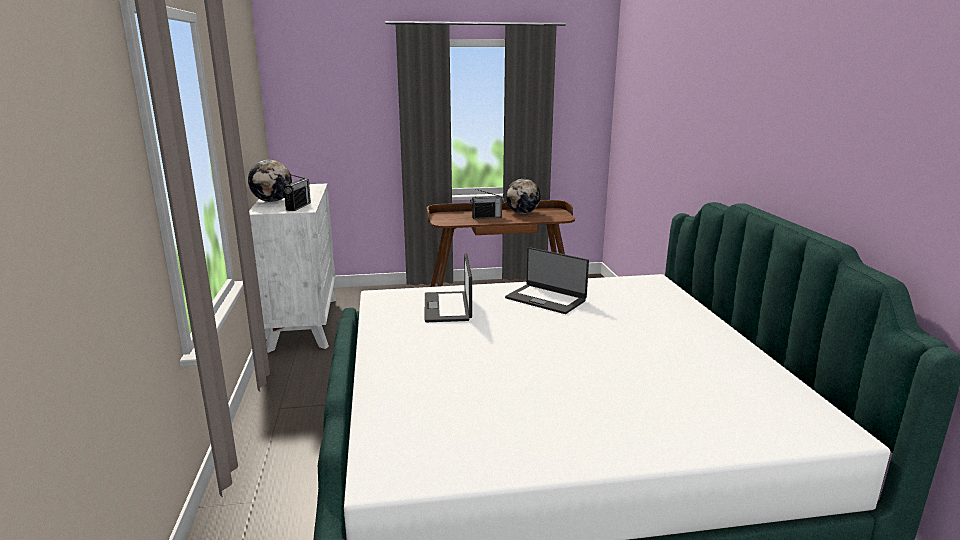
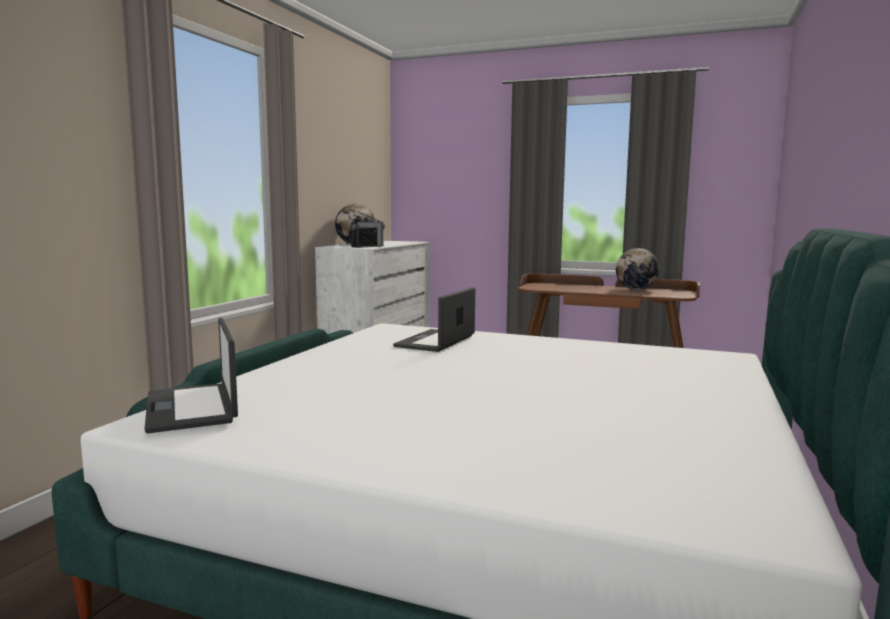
camera: 30 degrees right, 10 degrees down
radio [470,189,504,219] -> none
laptop [505,247,589,314] -> laptop moved to [144,318,238,433]

